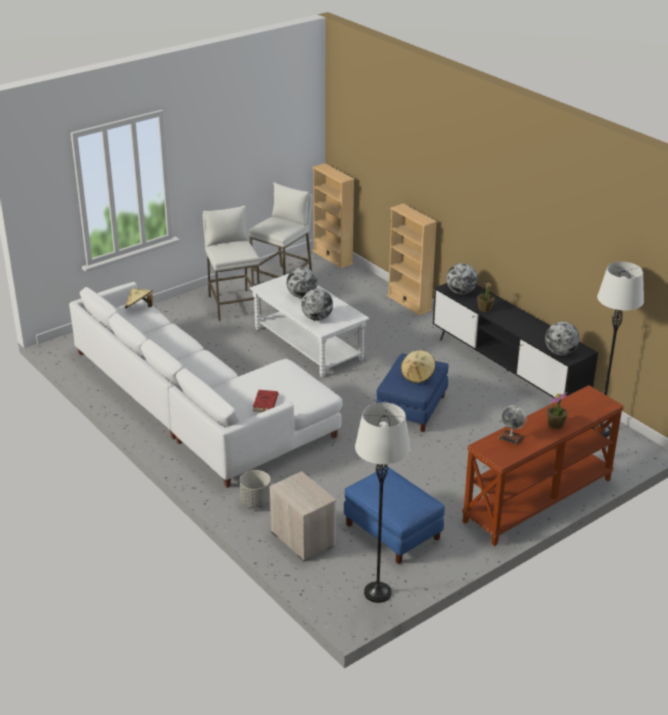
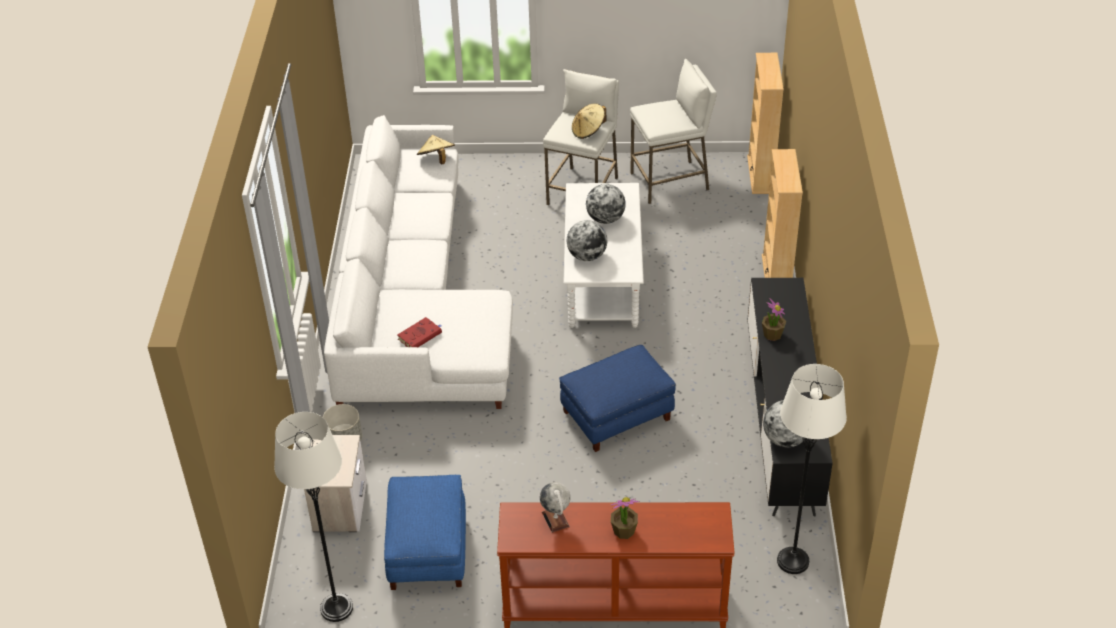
camera: 40 degrees right, 10 degrees up
beige hat [401,350,436,384] -> beige hat moved to [572,103,607,139]
globe [446,263,478,294] -> none

